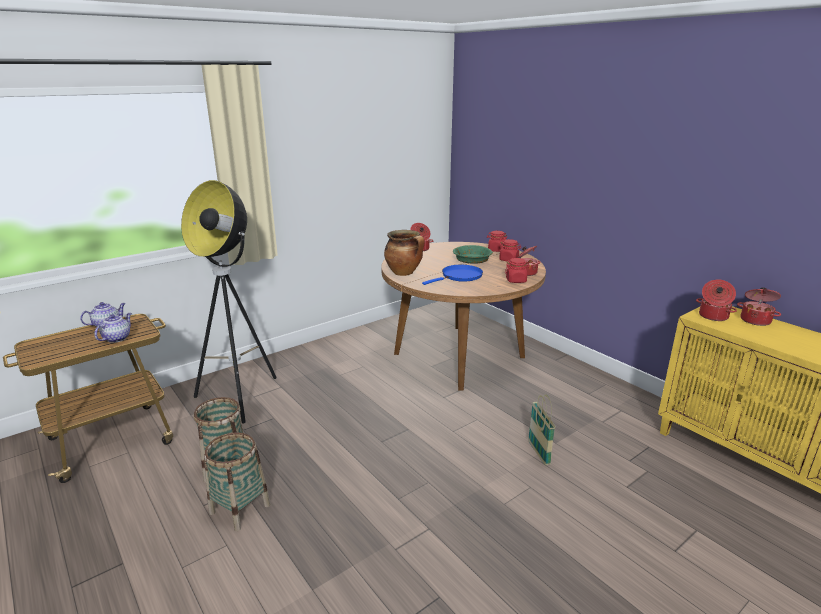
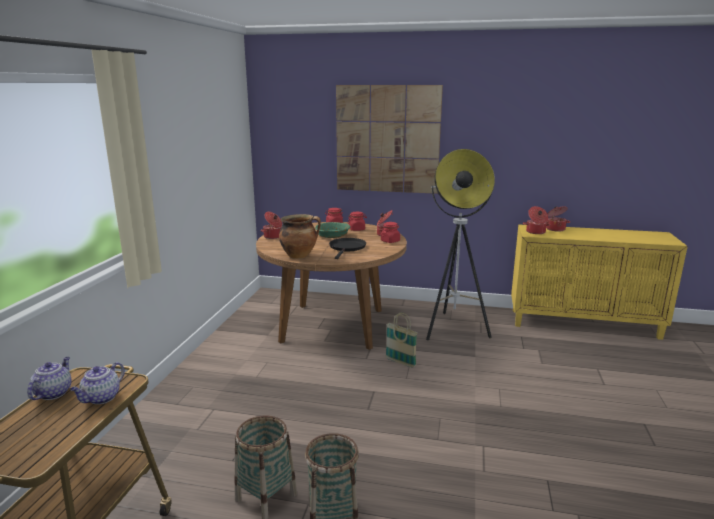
camera: 40 degrees left, 5 degrees down
teapot [94,313,131,343] -> teapot turned 135 degrees counterclockwise [70,362,125,404]
floor lamp [181,180,277,423] -> floor lamp moved to [426,149,495,341]
blue frying pan [422,265,483,285] -> black frying pan [329,238,366,259]
basket [528,394,556,465] -> basket moved to [385,313,418,368]
none -> picture [336,85,443,194]

